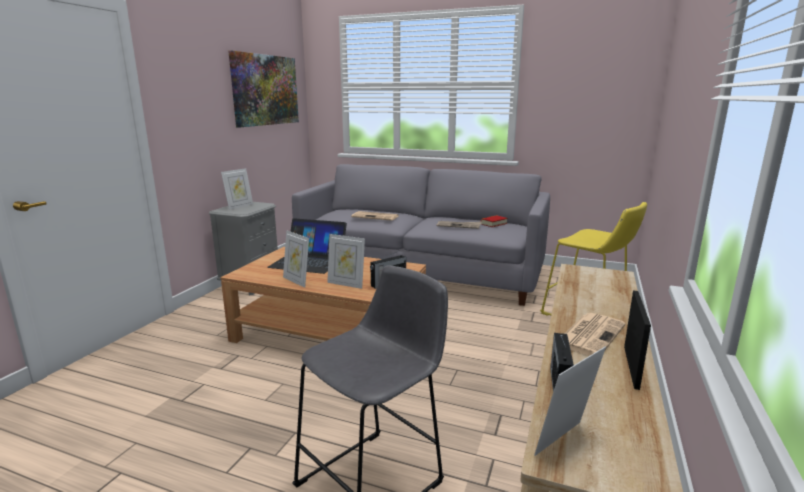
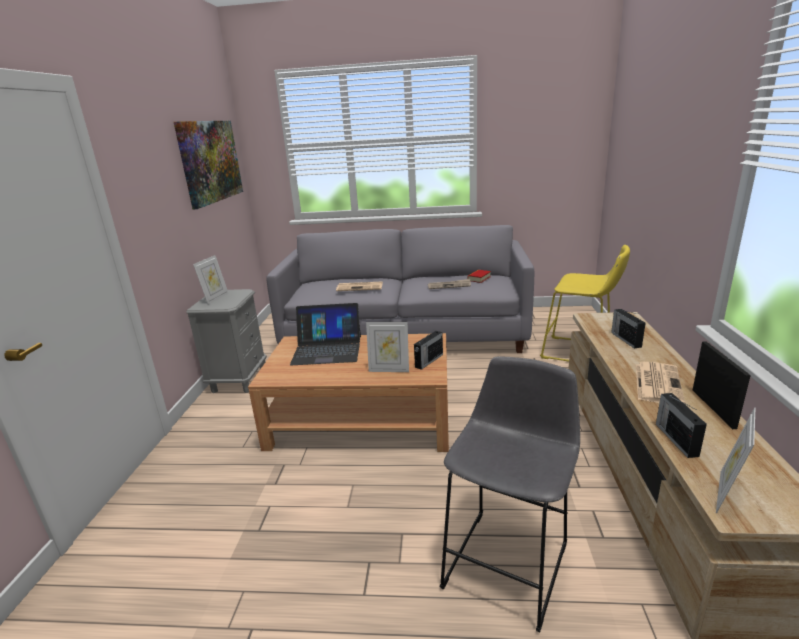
camera: 15 degrees left, 5 degrees up
picture frame [283,230,309,288] -> none
none -> radio [611,309,645,348]

